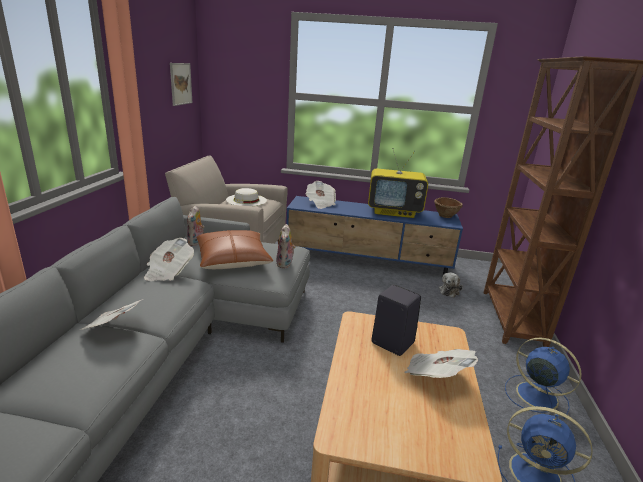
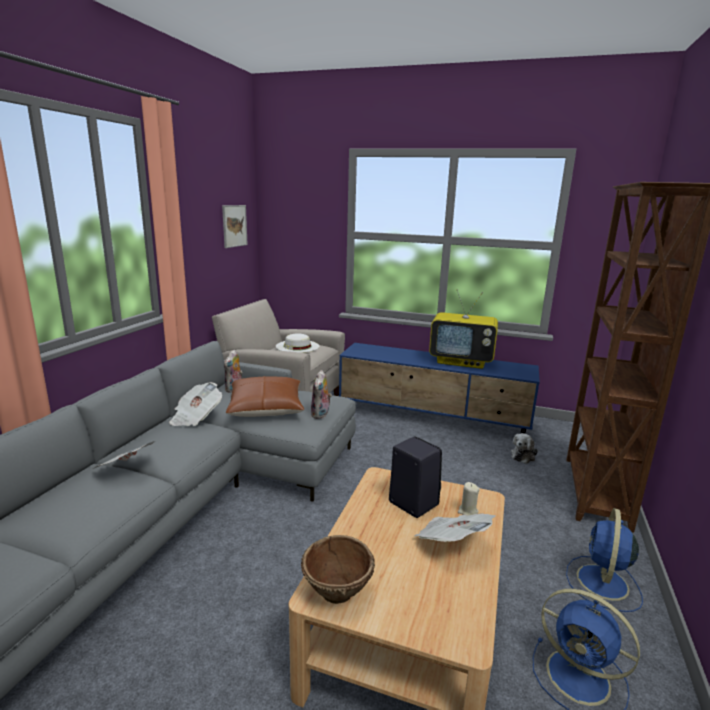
camera: 10 degrees right, 5 degrees down
newspaper [306,181,336,209] -> none
brown bowl [434,197,463,218] -> brown bowl moved to [301,535,375,604]
blue fan [505,338,582,419] -> blue fan turned 120 degrees counterclockwise [566,508,643,612]
none -> beige candle [458,482,480,515]

